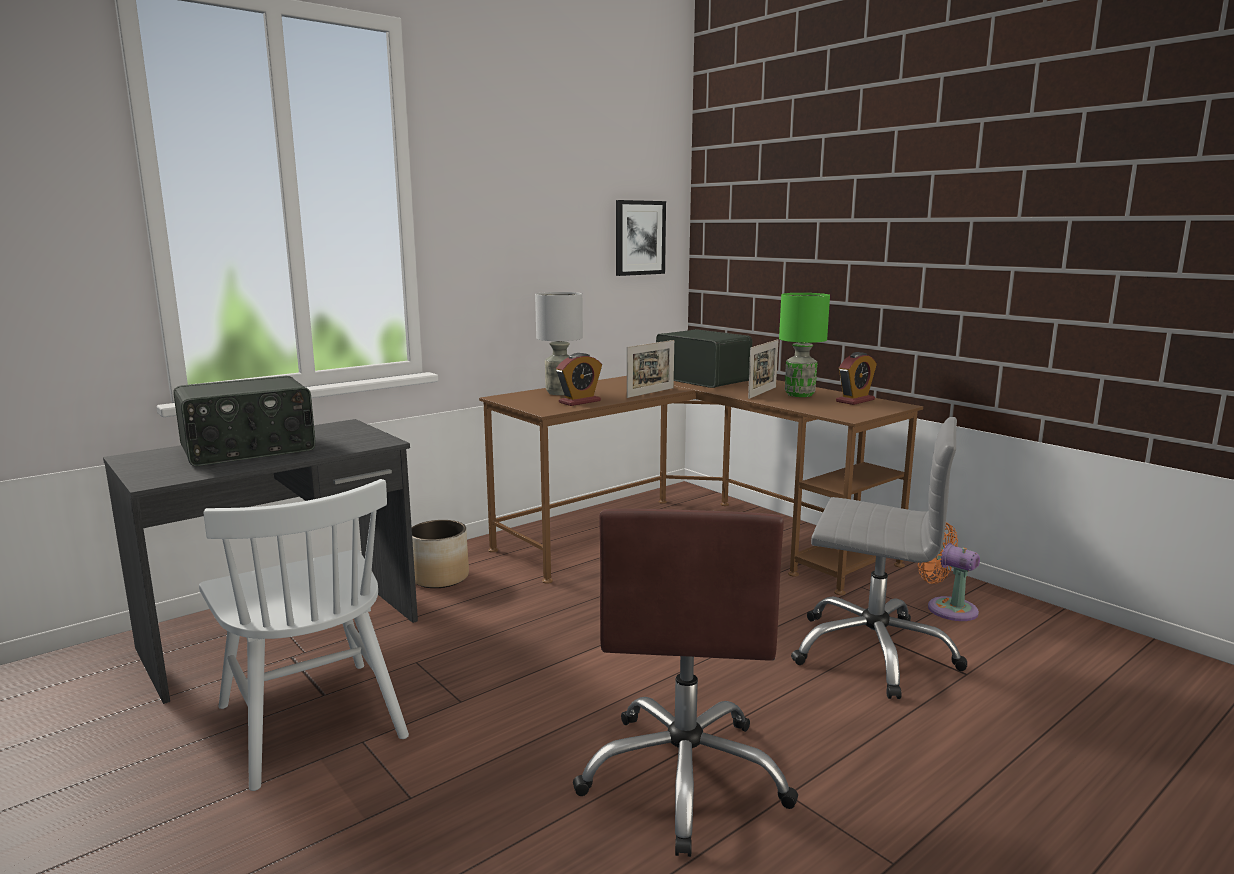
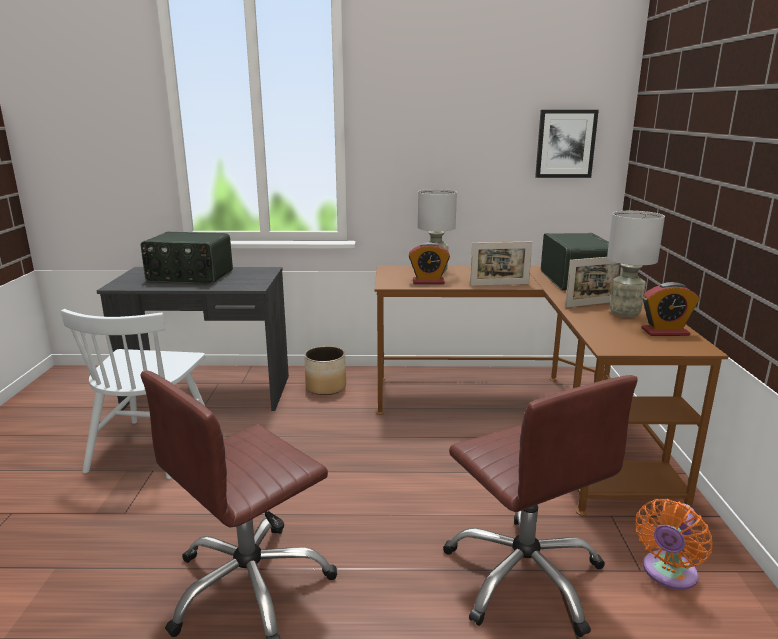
camera: 40 degrees right, 5 degrees up
green table lamp [779,293,830,397] -> grey table lamp [607,211,665,318]
grey office chair [791,417,967,699] -> brown office chair [443,375,638,637]
orange fan [918,522,980,621] -> orange fan turned 135 degrees counterclockwise [635,499,713,590]

